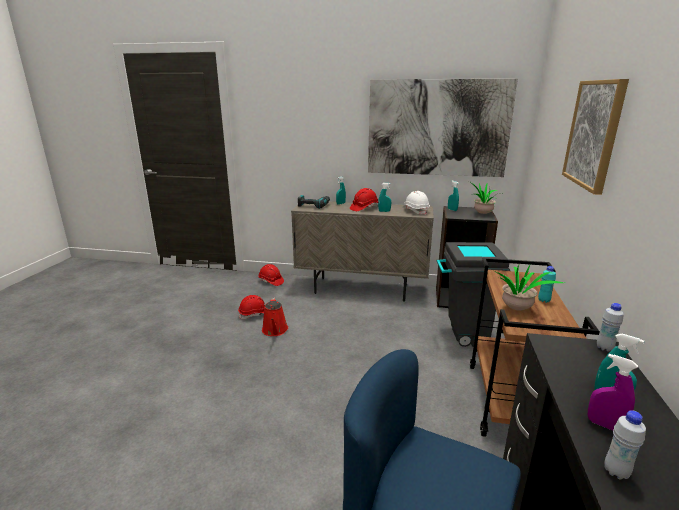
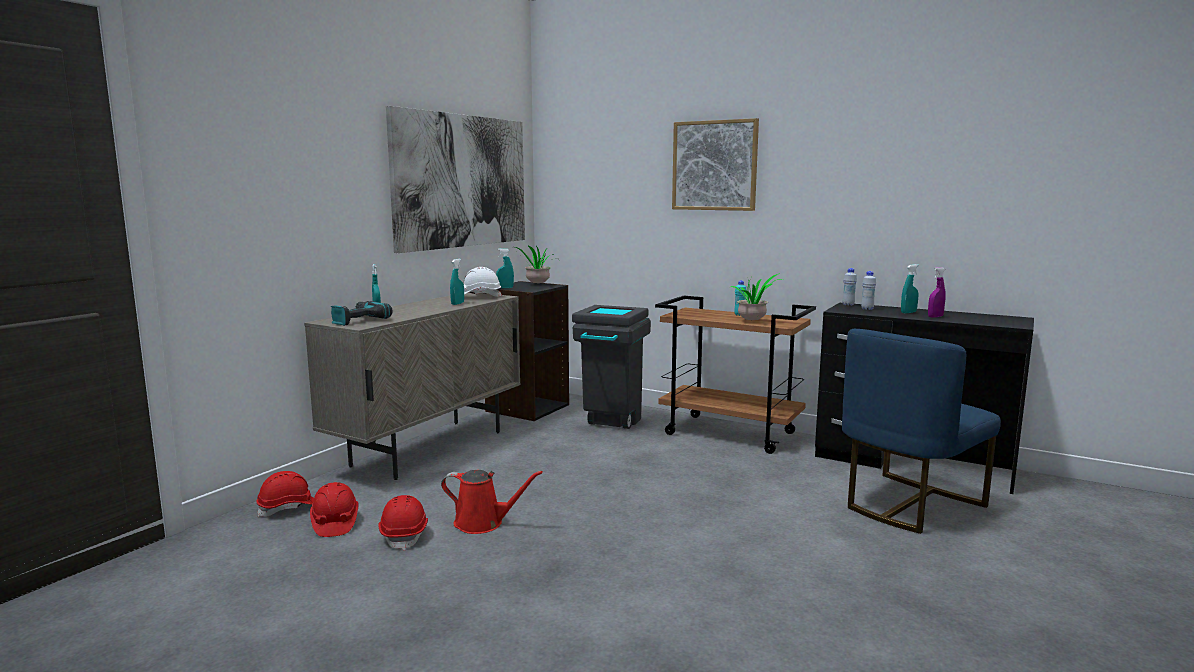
camera: 70 degrees left, 10 degrees down
red hard hat [350,188,378,211] -> red hard hat moved to [310,482,359,537]
white bottle [604,410,646,480] -> white bottle moved to [861,271,876,310]

